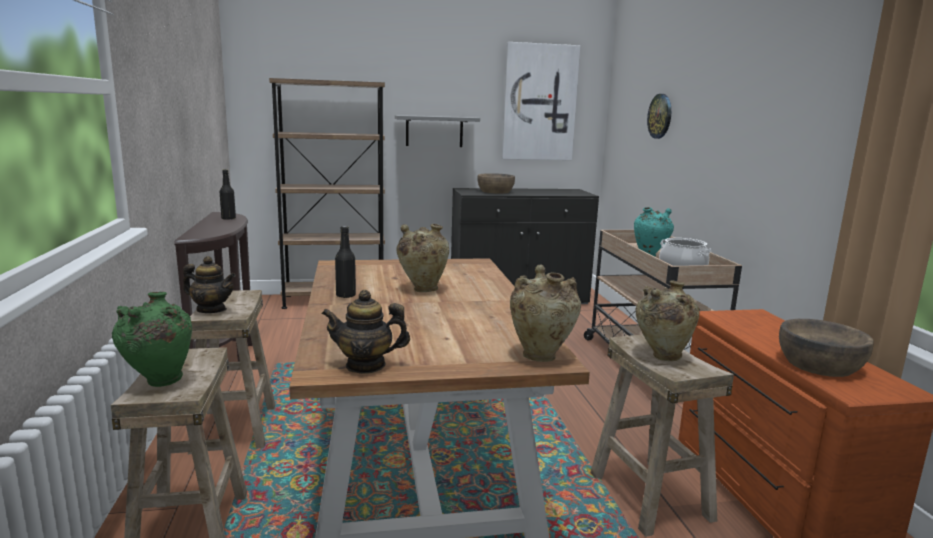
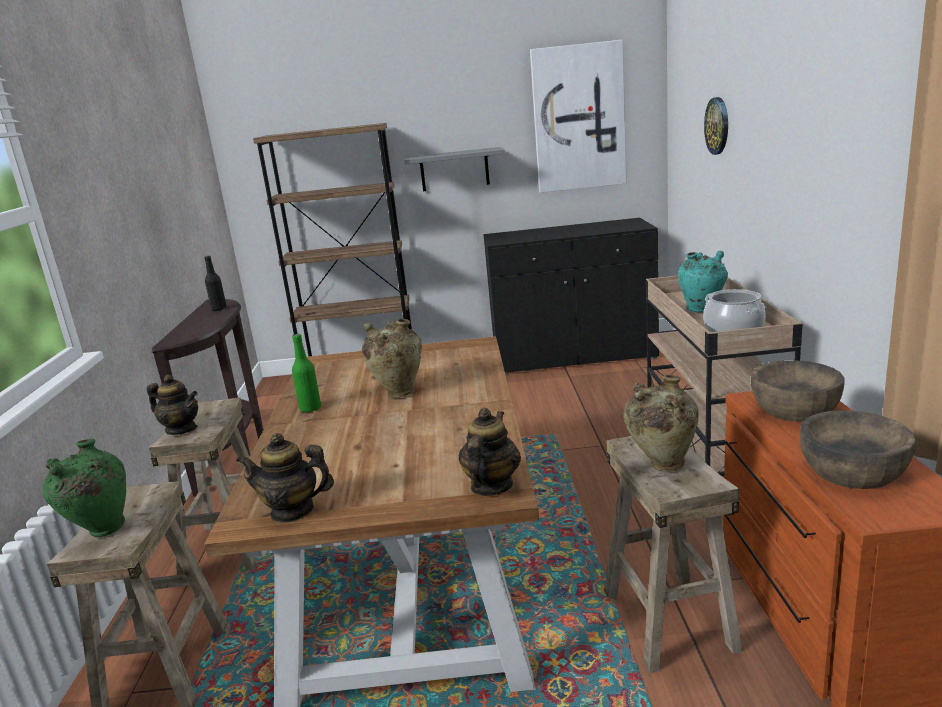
camera: 10 degrees right, 5 degrees up
black bottle [335,226,356,298] -> green bottle [292,334,321,412]
brown bowl [477,173,515,194] -> brown bowl moved to [751,360,845,422]
beige vase [510,265,581,362] -> teapot [458,408,521,496]

